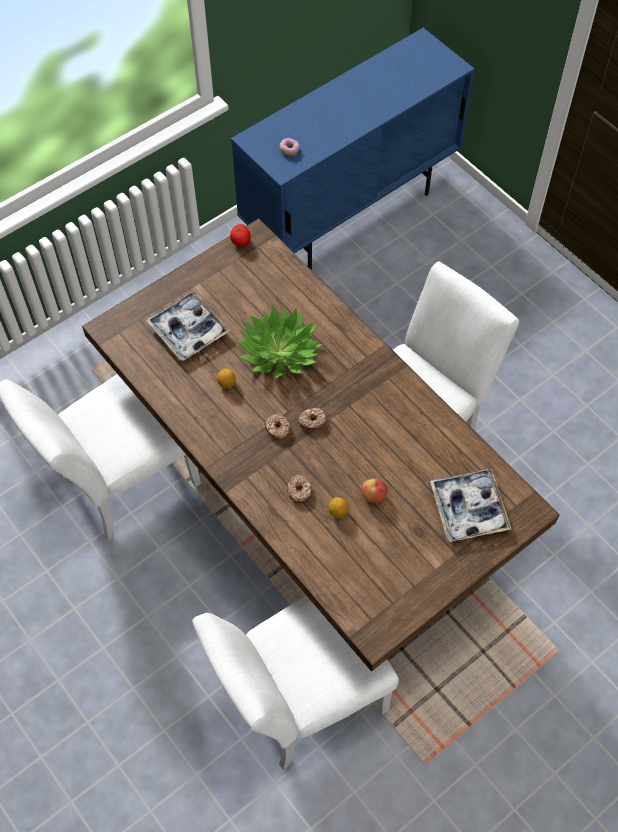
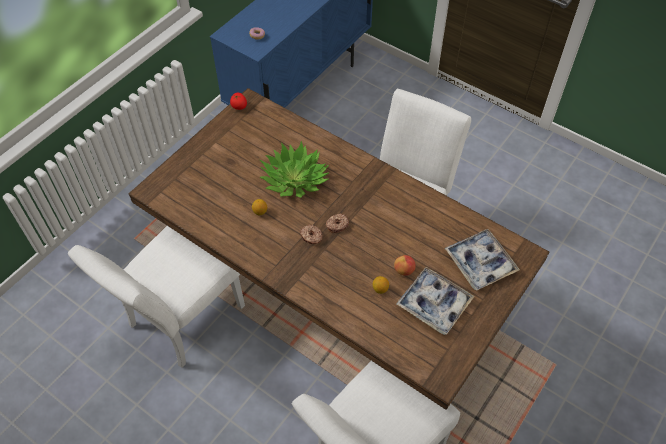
camera: 15 degrees left, 5 degrees down
tray [146,291,230,361] -> tray moved to [396,267,475,335]
donut [287,475,312,503] -> none

